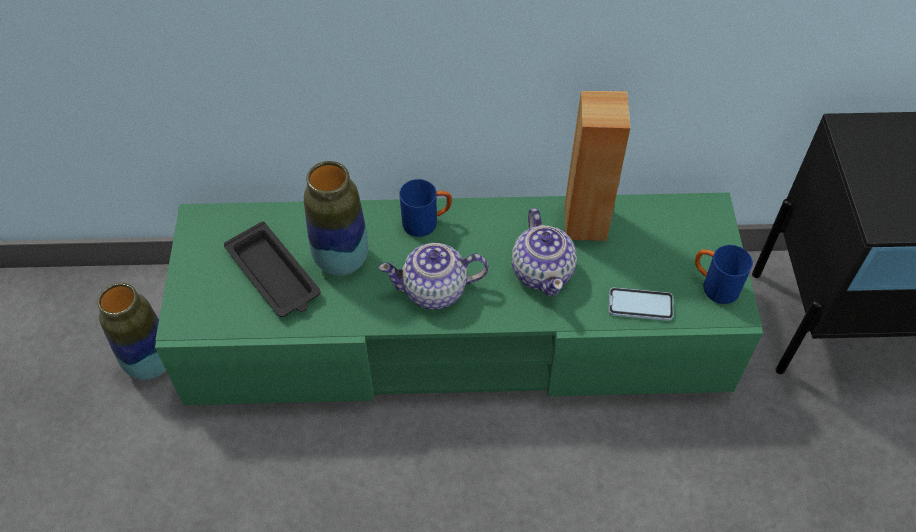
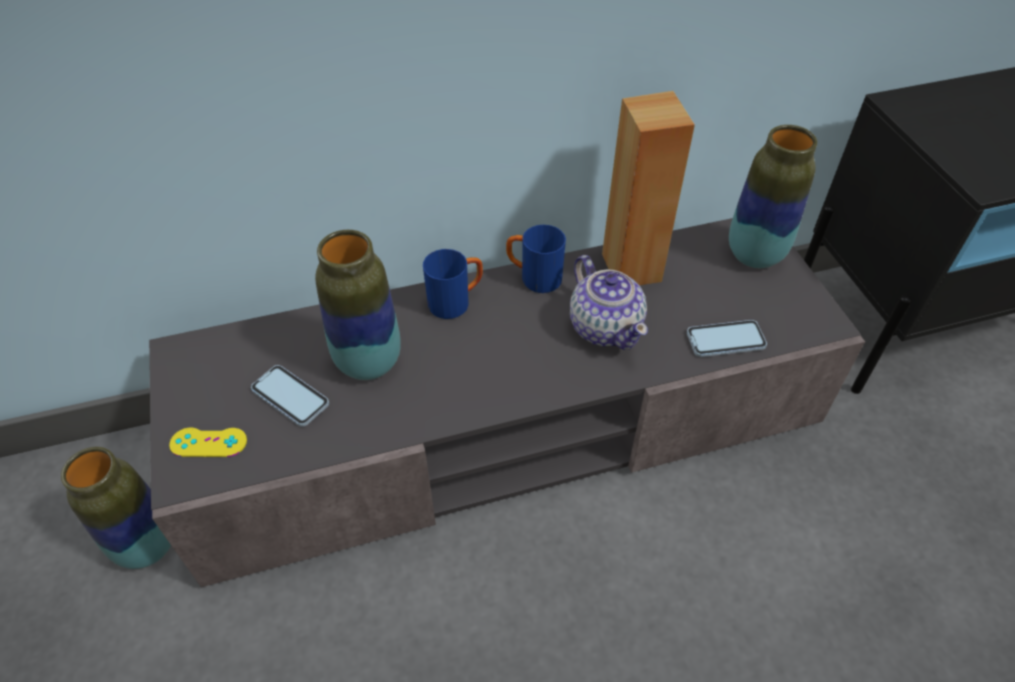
camera: 15 degrees left, 5 degrees down
green tv stand [155,193,763,405] -> grey tv stand [149,218,865,587]
black tray [224,221,321,317] -> phone [251,365,329,427]
teapot [378,243,489,309] -> none
blue mug [695,245,753,304] -> blue mug moved to [506,225,566,293]
none -> yellow game controller [169,428,247,457]
none -> vase [729,125,817,268]

